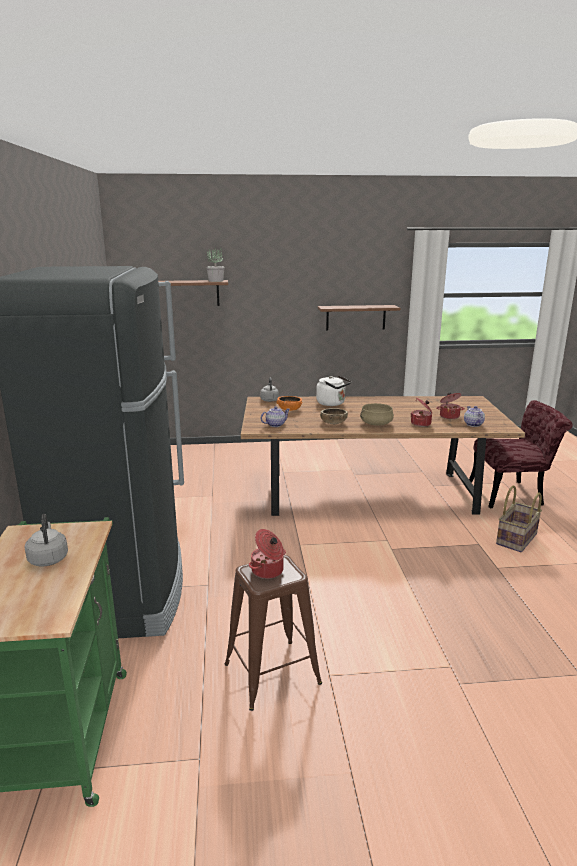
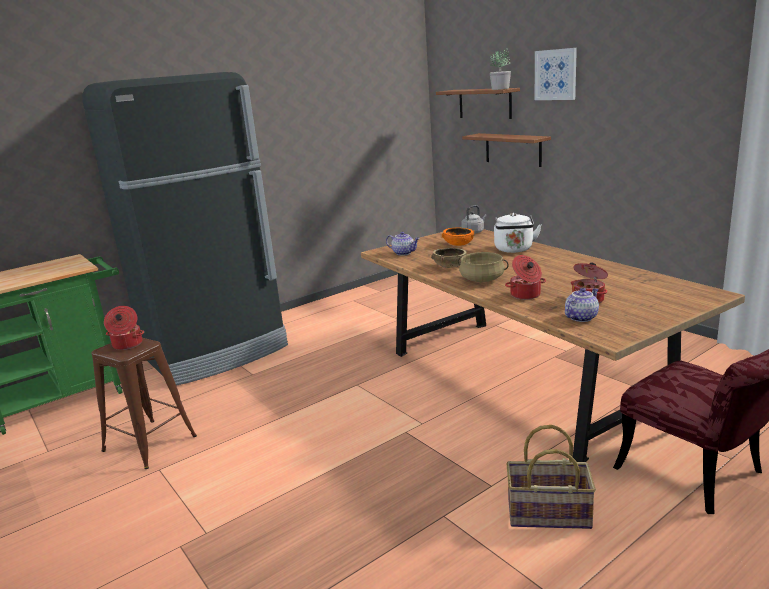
camera: 60 degrees right, 0 degrees up
grey kettle [24,514,68,567] -> none
brown shelf [318,305,400,331] -> brown shelf moved to [462,133,551,167]
none -> picture [535,48,577,100]

